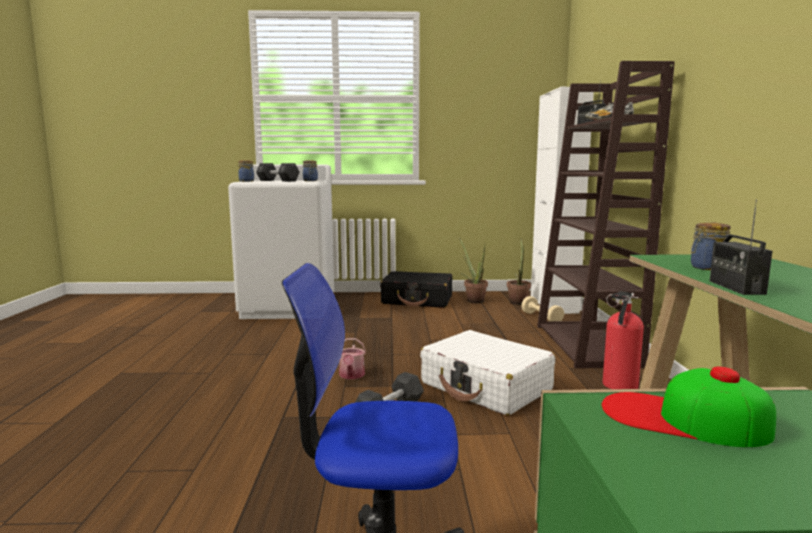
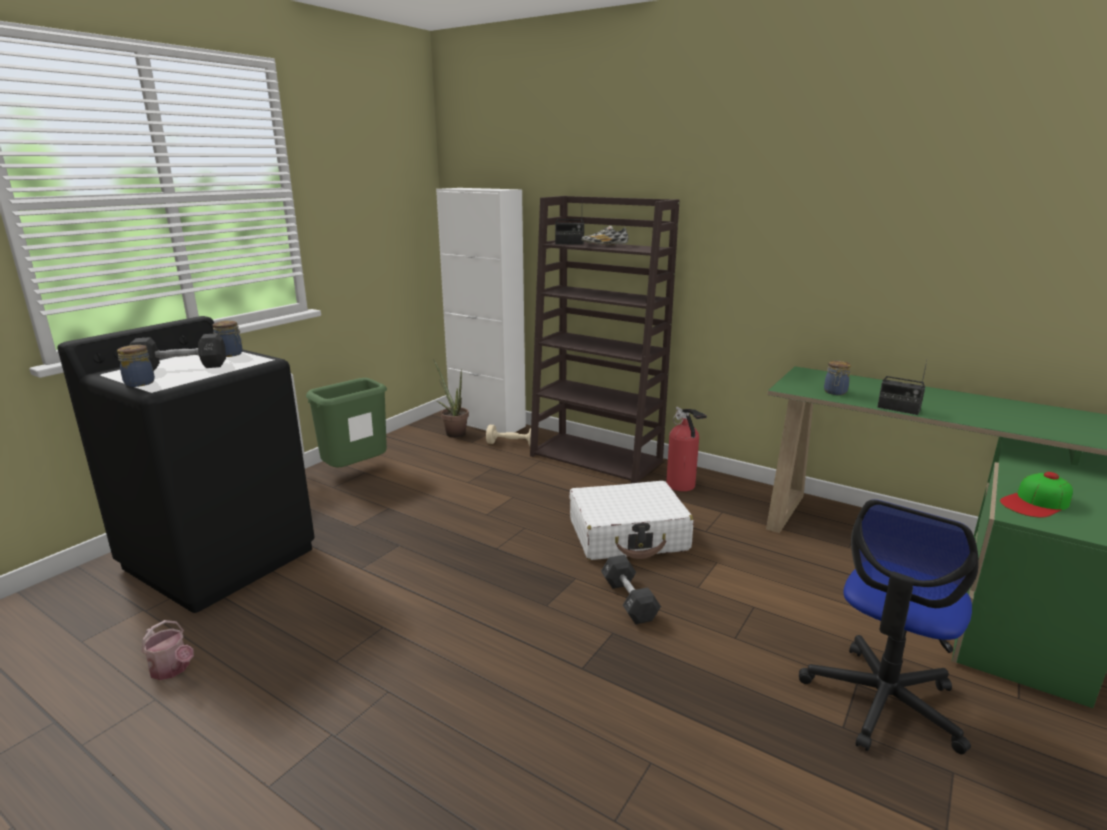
camera: 55 degrees left, 10 degrees up
white washing machine [228,165,334,319] -> black washing machine [57,316,315,613]
watering can [339,338,366,379] -> watering can moved to [141,620,194,680]
black suitcase [380,271,452,308] -> green trash can [306,378,387,467]
potted plant [459,238,488,303] -> none

